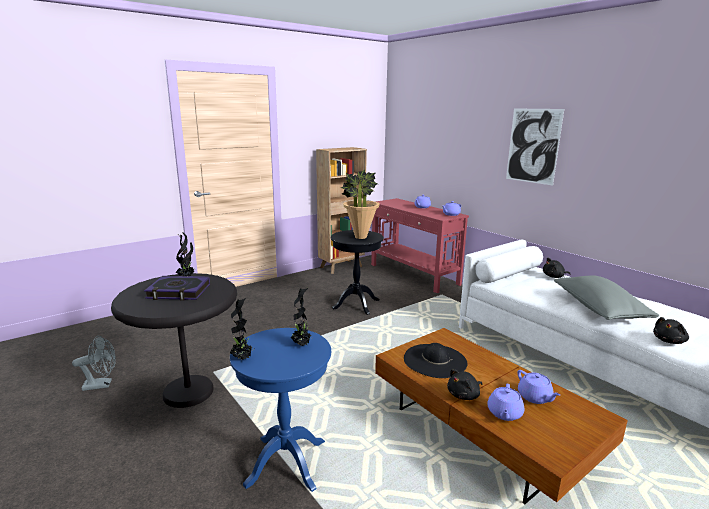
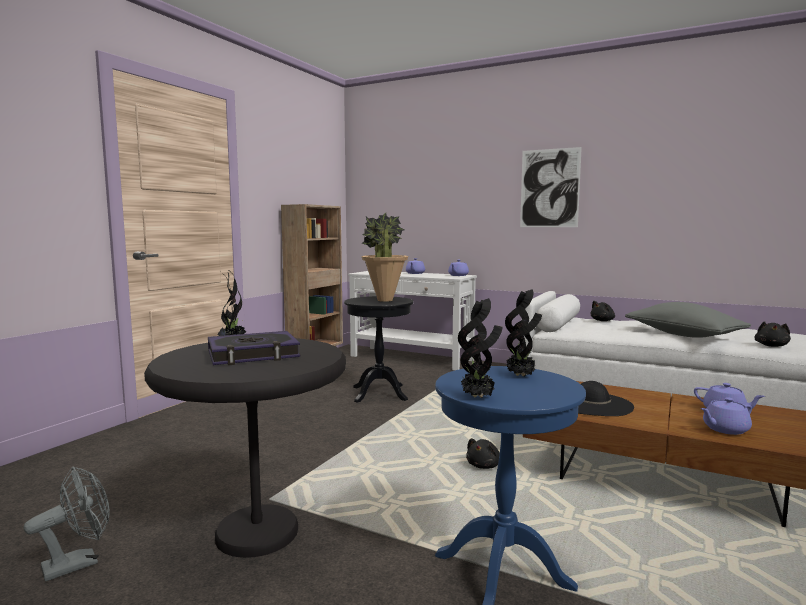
camera: 25 degrees left, 10 degrees down
red console table [371,198,469,293] -> white console table [348,271,477,370]
black plush toy [447,369,483,400] -> black plush toy moved to [466,438,500,469]
purple teapot [488,384,524,421] -> purple teapot turned 75 degrees clockwise [701,397,752,435]

